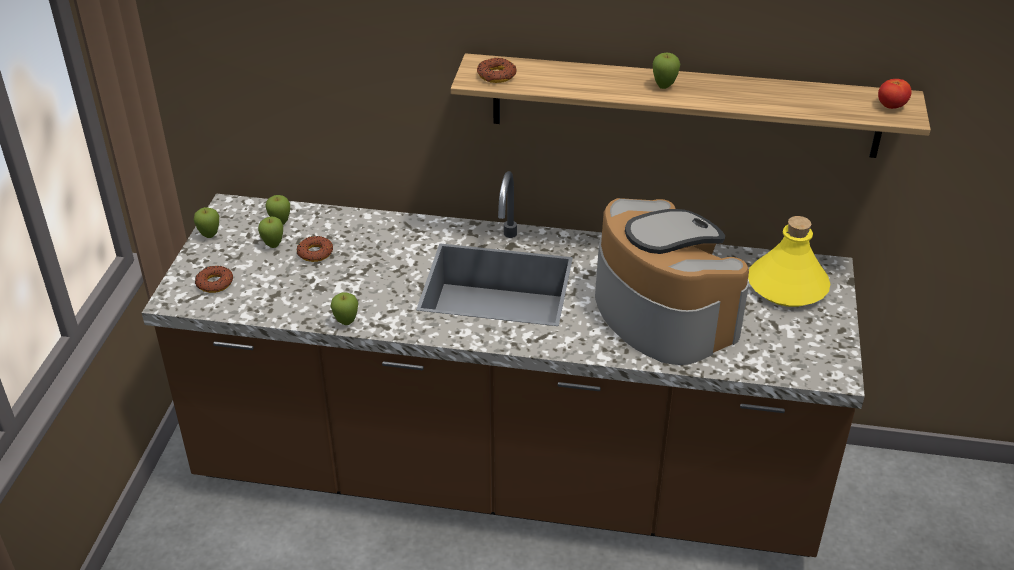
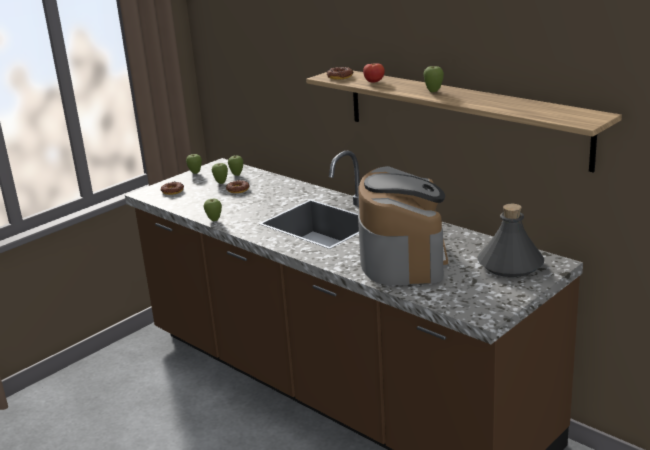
camera: 35 degrees right, 15 degrees down
yellow bottle [748,216,830,307] -> grey bottle [478,204,544,277]
tomato [878,79,912,109] -> tomato moved to [363,63,385,83]

